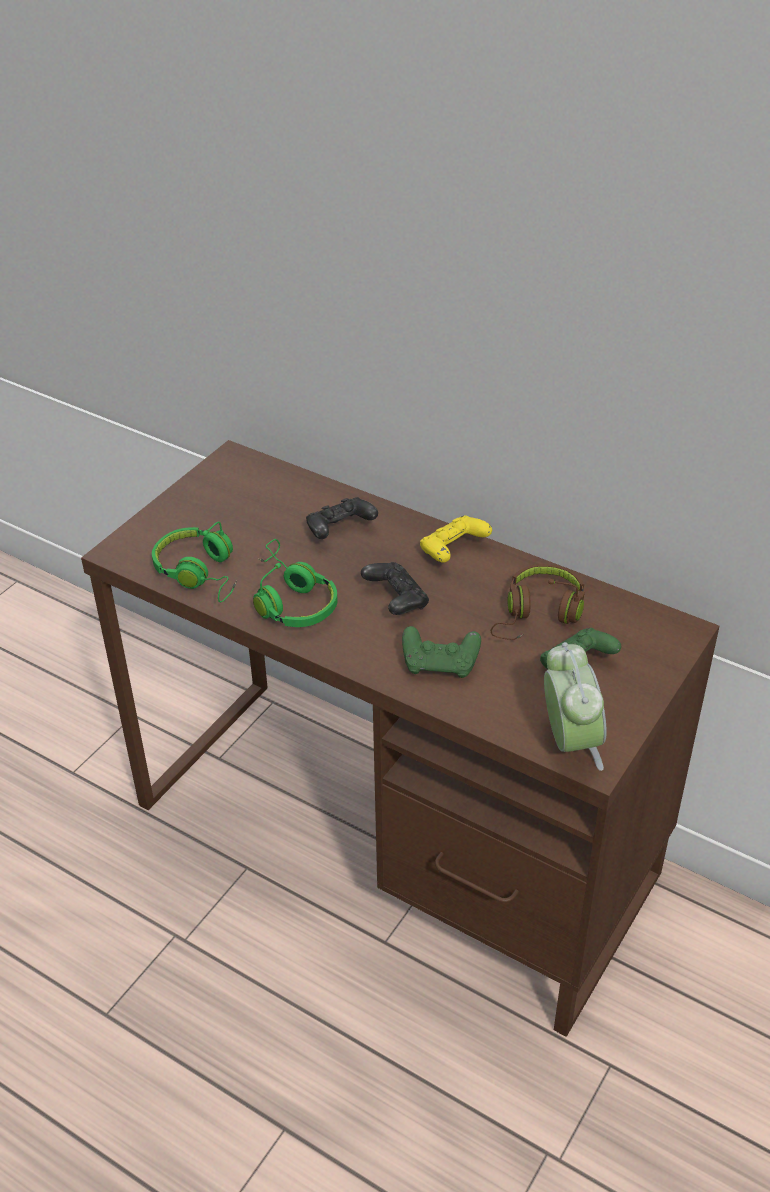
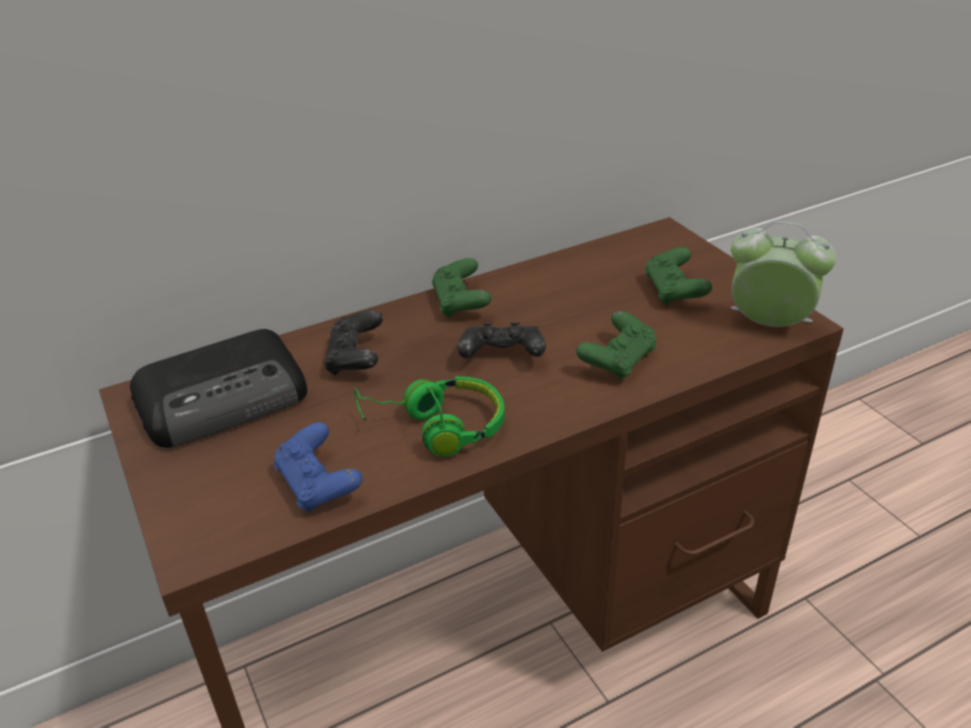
camera: 60 degrees left, 5 degrees down
green headphones [152,522,237,602] -> blue game controller [274,422,363,512]
yellow game controller [420,515,492,563] -> green game controller [432,258,491,318]
brown headphones [491,564,585,640] -> none
none -> radio [130,329,307,448]

